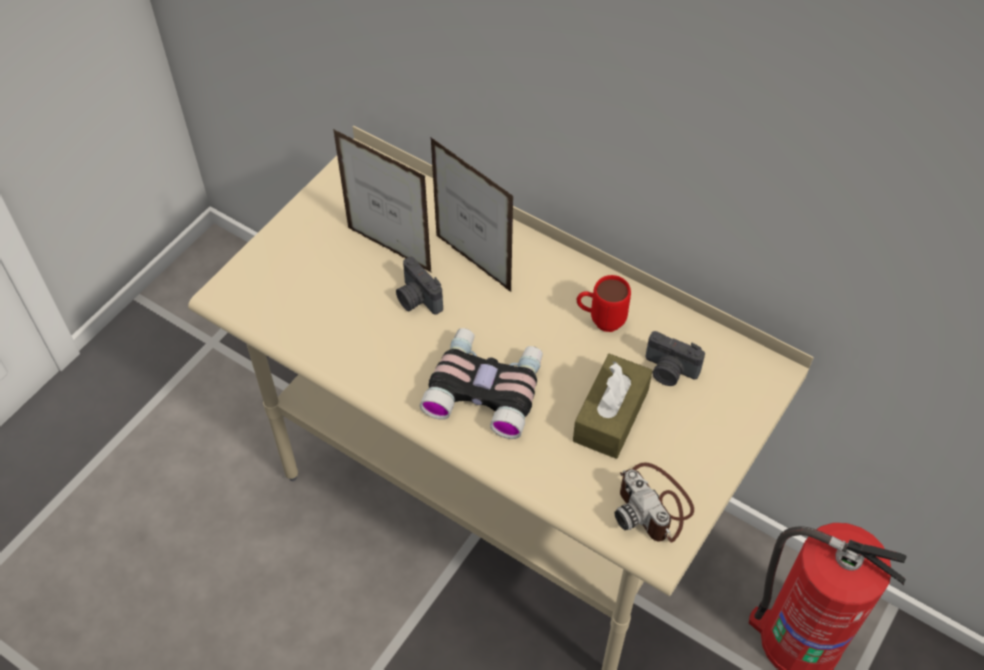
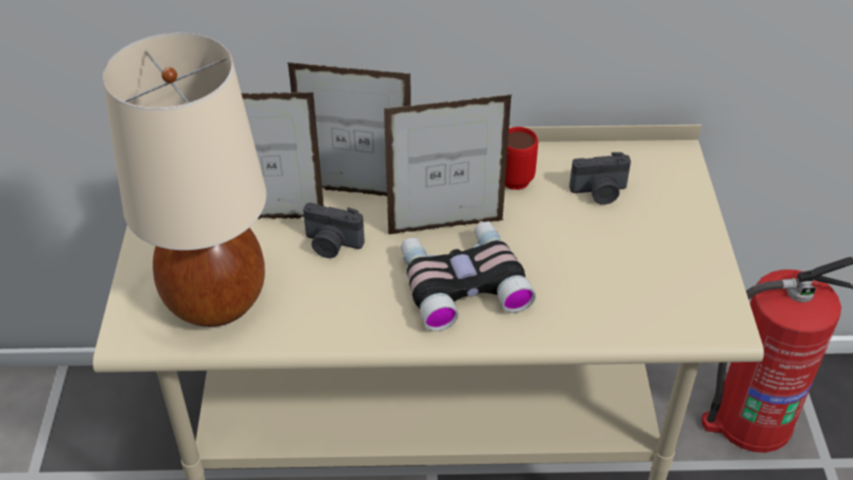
camera: 35 degrees left, 10 degrees down
brown tissue box [573,354,653,459] -> none
camera [614,462,694,543] -> none
none -> beige table lamp [102,33,267,327]
none -> picture frame [384,94,512,235]

